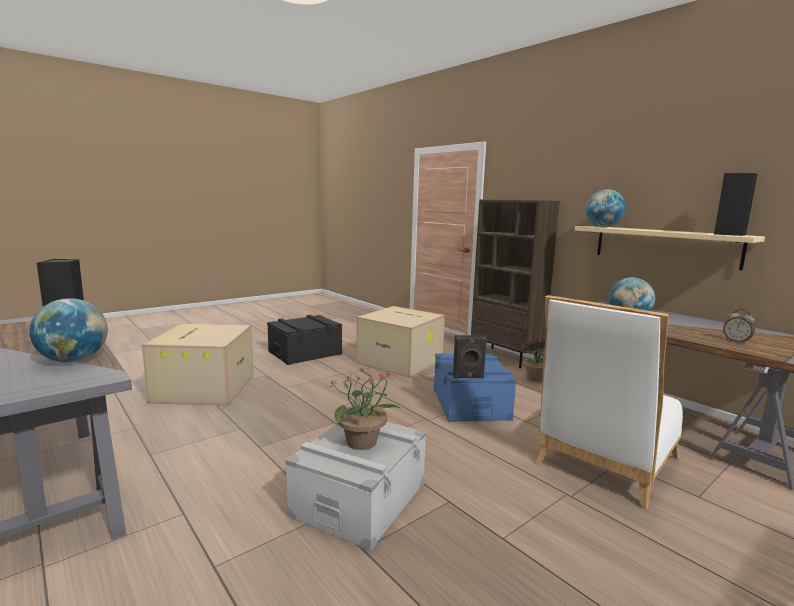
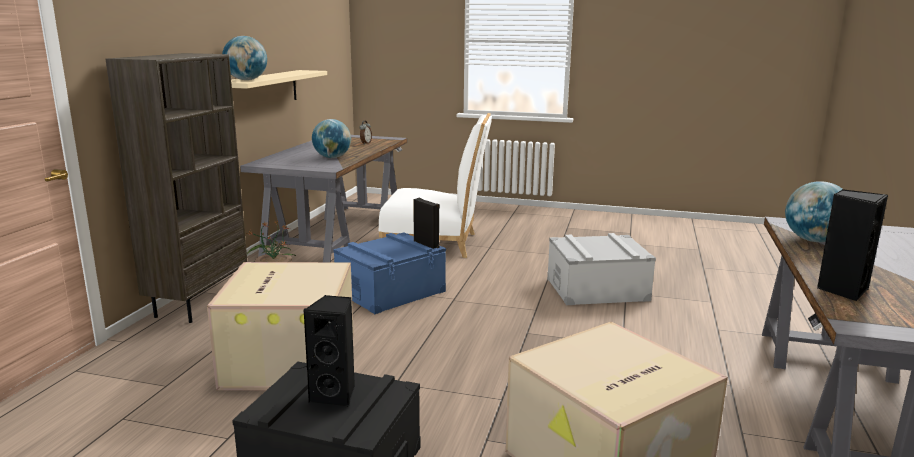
camera: 125 degrees left, 5 degrees up
potted plant [329,368,401,450] -> none
black speaker [714,173,757,236] -> black speaker moved to [304,295,355,406]

